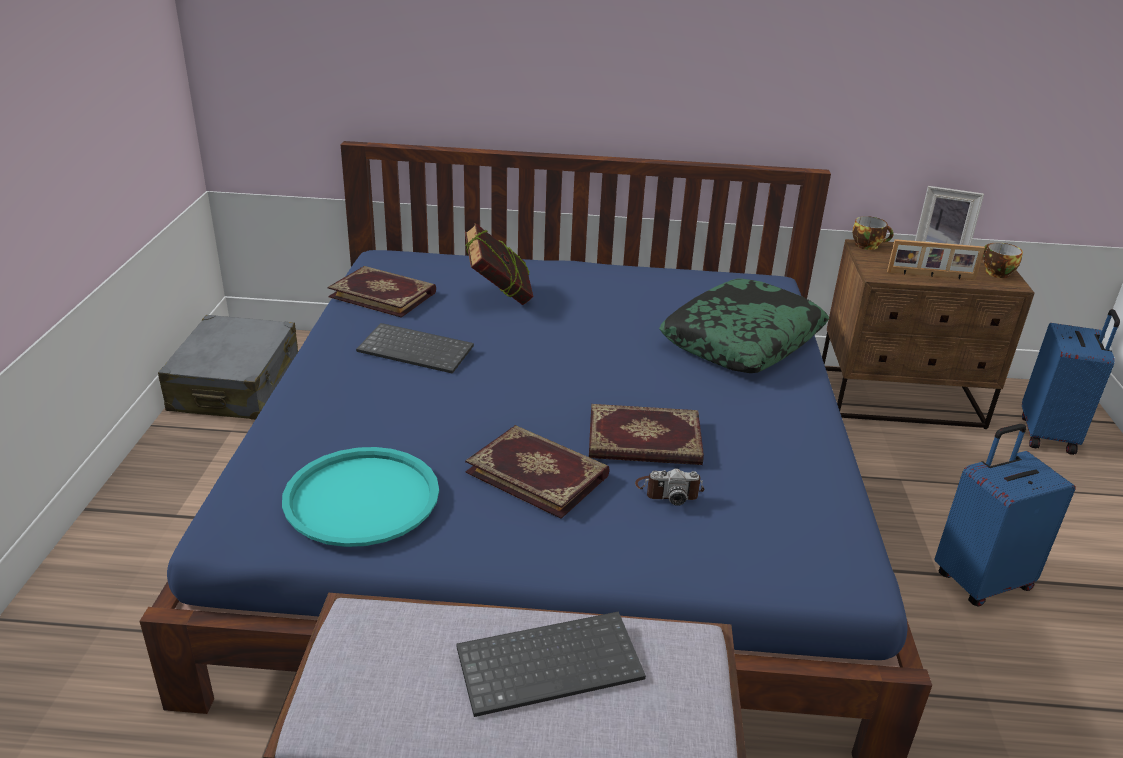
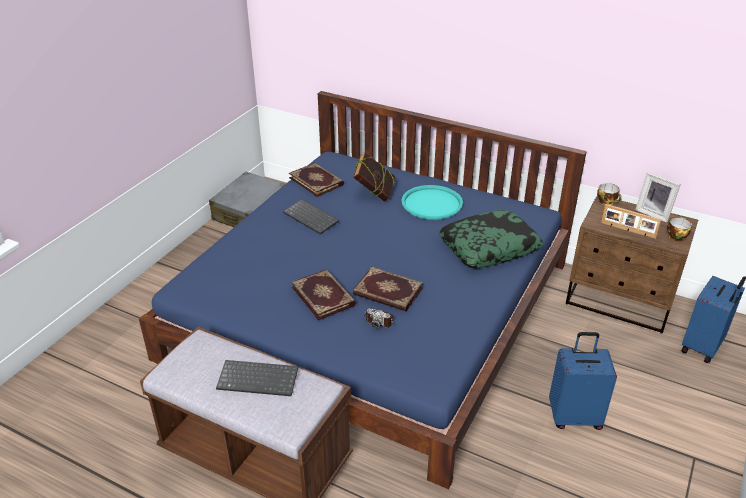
camera: 25 degrees right, 5 degrees up
turquoise tray [282,447,439,547] -> turquoise tray moved to [401,185,463,220]

